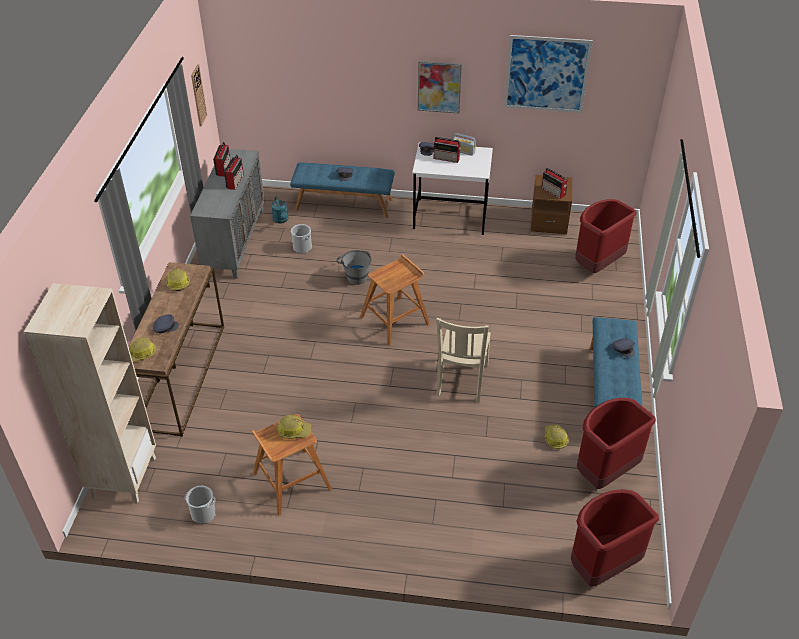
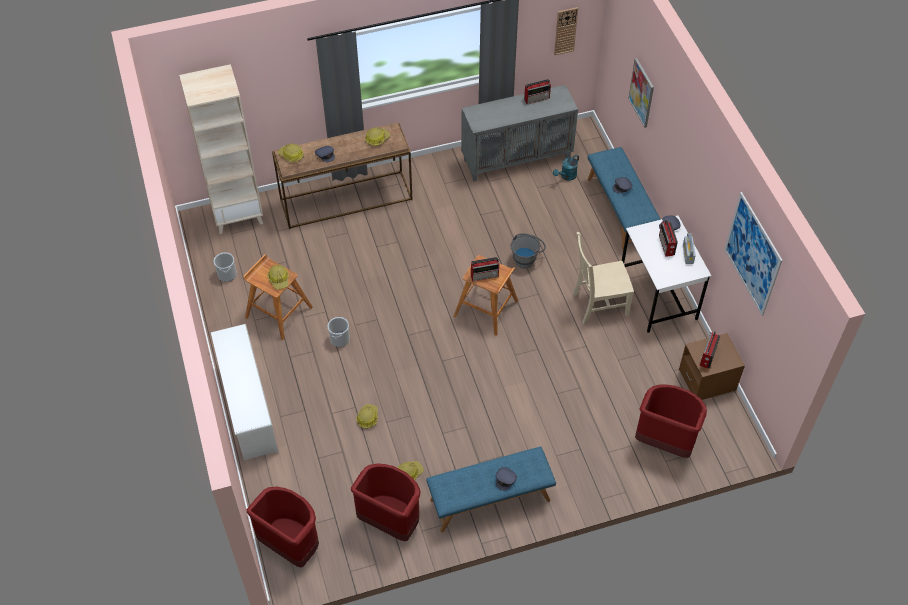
camera: 65 degrees right, 10 degrees up
radio [224,154,244,190] -> radio moved to [471,257,500,282]
bucket [291,224,312,254] -> bucket moved to [328,317,350,347]
picture [418,61,462,113] -> picture moved to [628,58,654,128]
beige chair [436,318,491,402] -> beige chair moved to [573,232,634,324]
none -> white shoe rack [211,324,278,460]
none -> hard hat [356,404,378,429]

